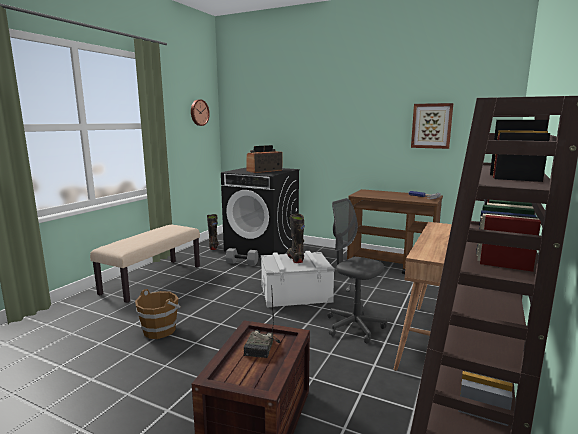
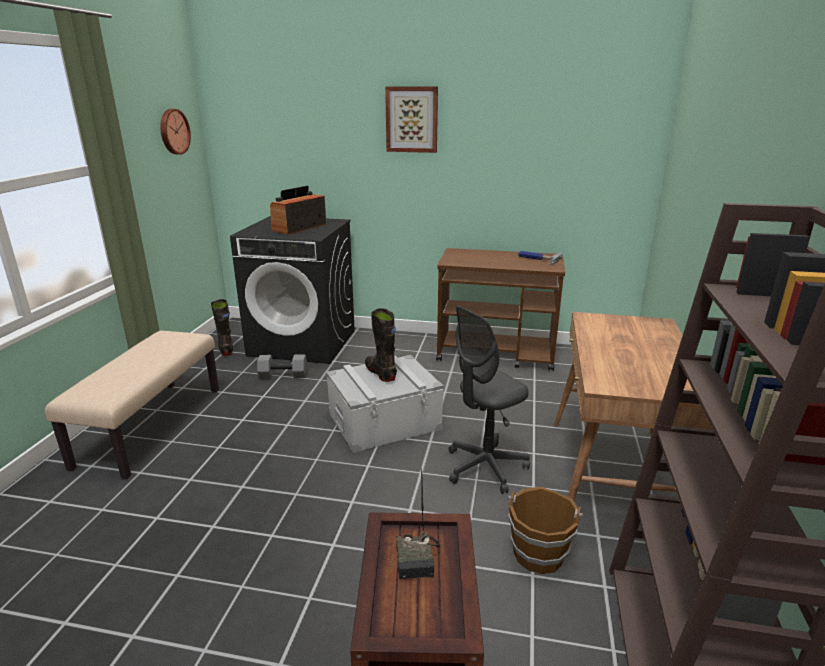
camera: 15 degrees left, 10 degrees up
brown bucket [135,289,181,339] -> brown bucket moved to [508,487,583,574]
grey office chair [327,198,387,343] -> grey office chair turned 60 degrees counterclockwise [449,305,530,494]
picture [411,103,453,149] -> picture moved to [385,86,438,153]

